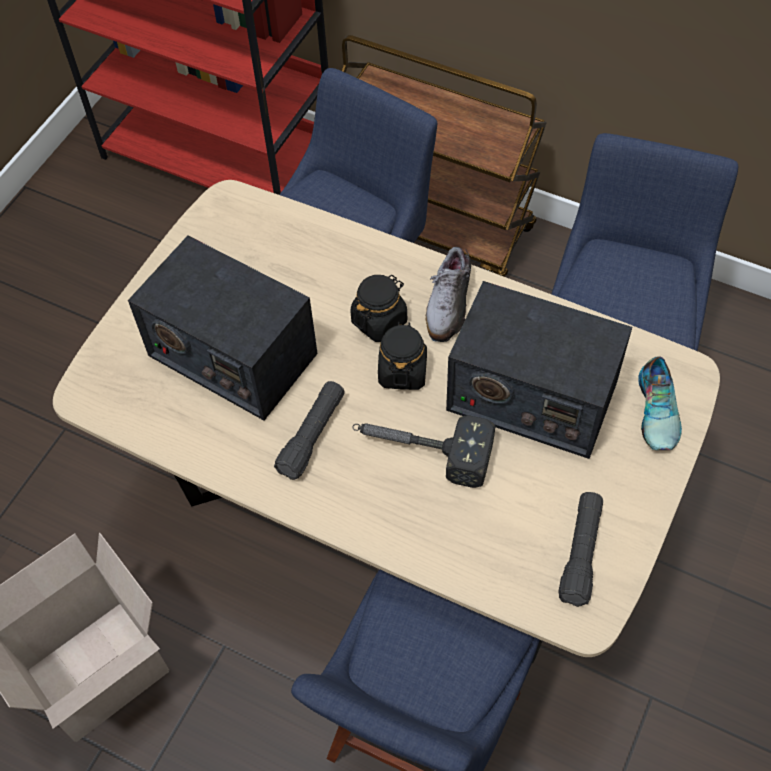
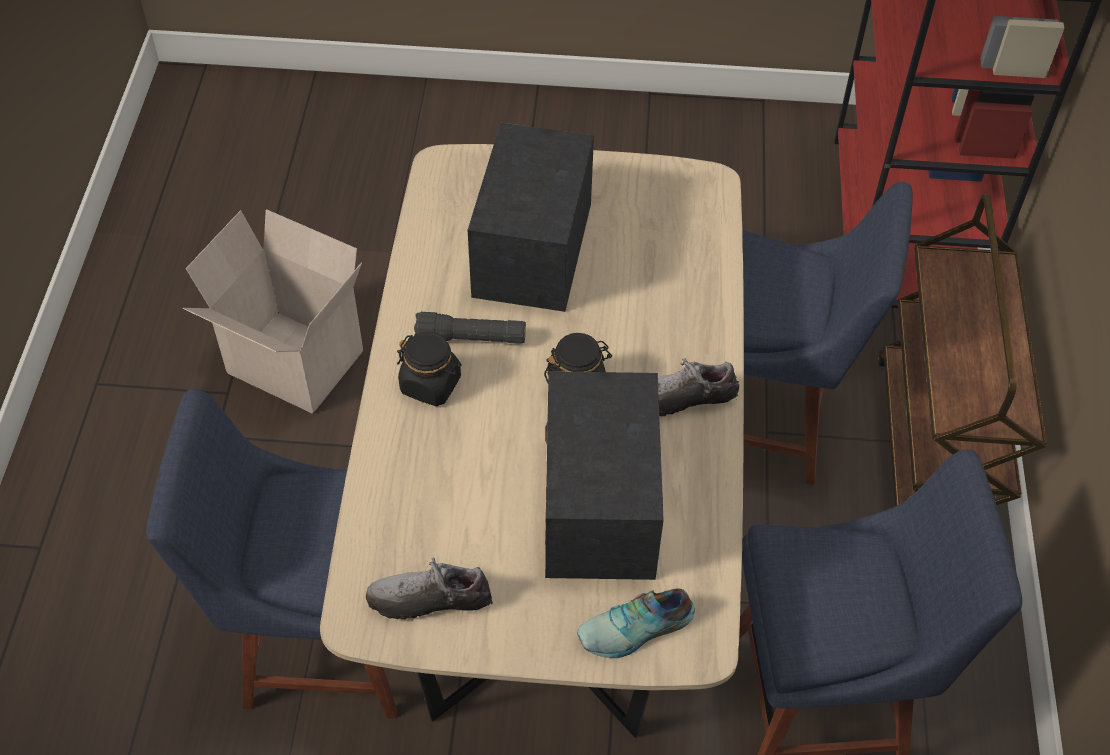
camera: 65 degrees right, 5 degrees down
black jar [350,275,407,342] -> black jar moved to [397,332,462,406]
hammer [353,415,495,488] -> none
black flashlight [558,492,603,607] -> shoe [366,558,493,620]

